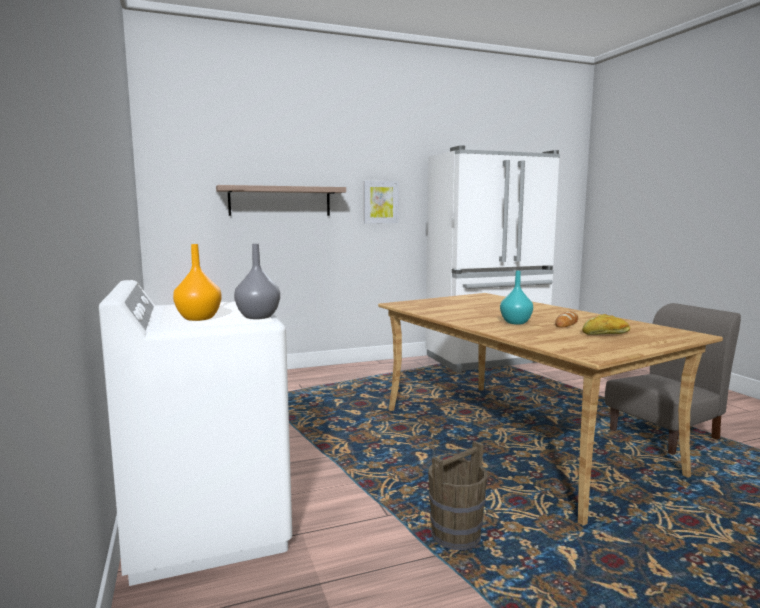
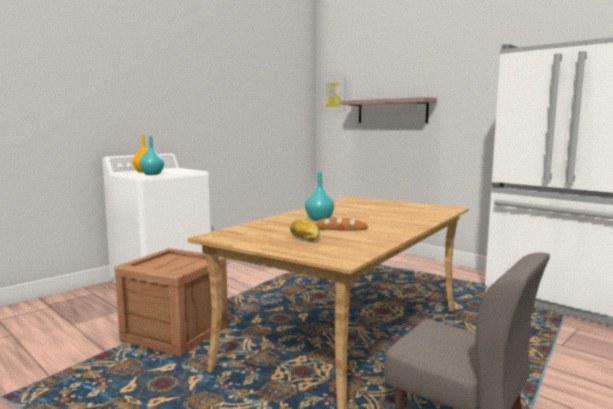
camera: 65 degrees right, 0 degrees up
grey vase [234,244,280,319] -> turquoise vase [140,136,164,175]
picture [364,181,399,223] -> picture moved to [322,77,345,112]
brown bucket [428,441,487,550] -> crate [115,248,228,356]

